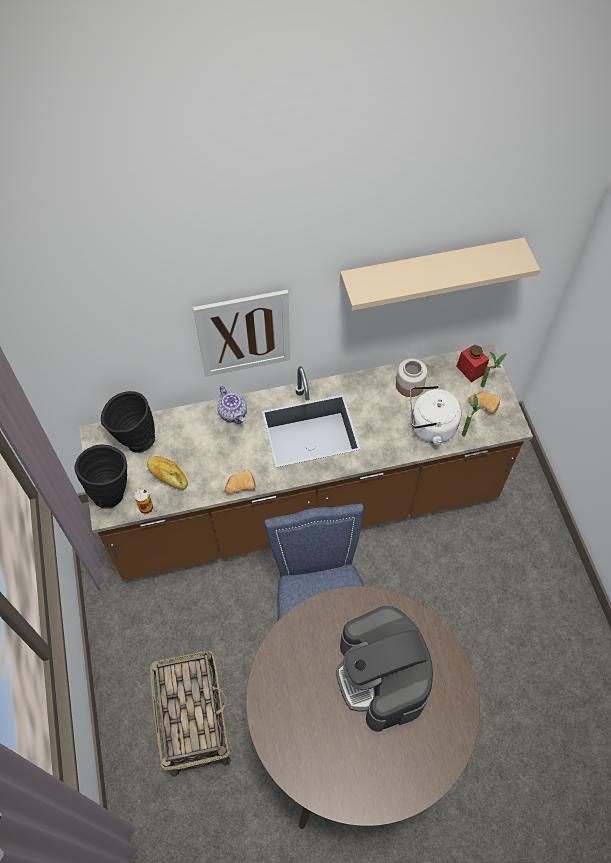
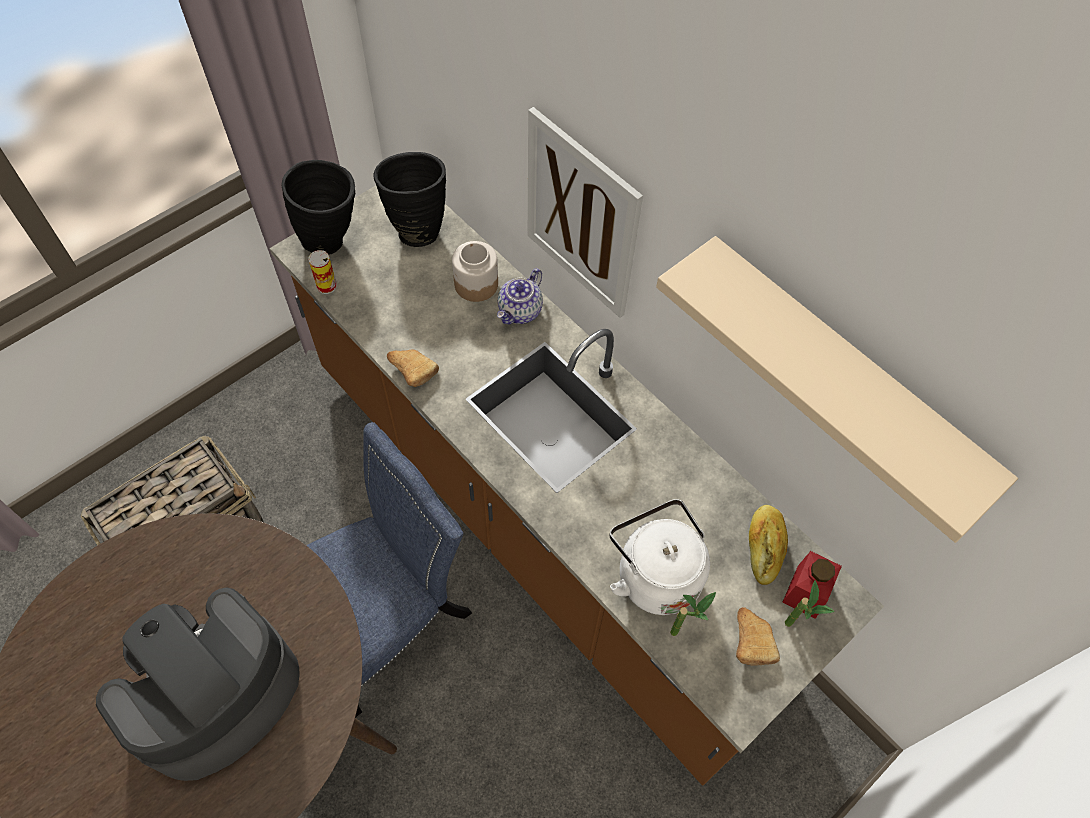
camera: 60 degrees right, 0 degrees up
bread [147,456,188,490] -> bread moved to [749,505,788,585]
jar [396,358,427,397] -> jar moved to [452,241,498,302]

